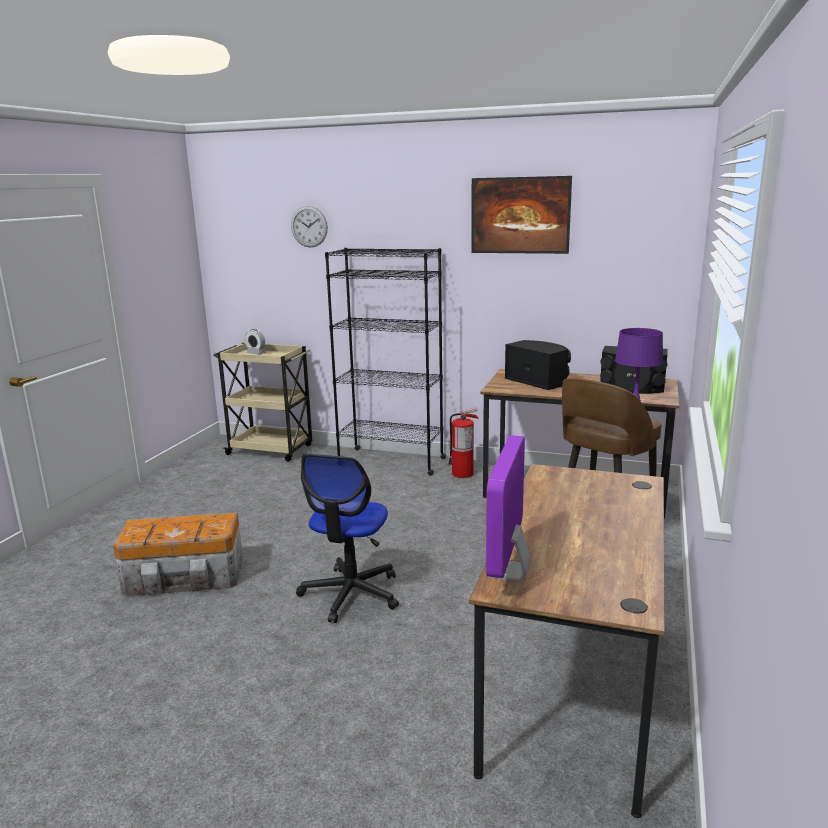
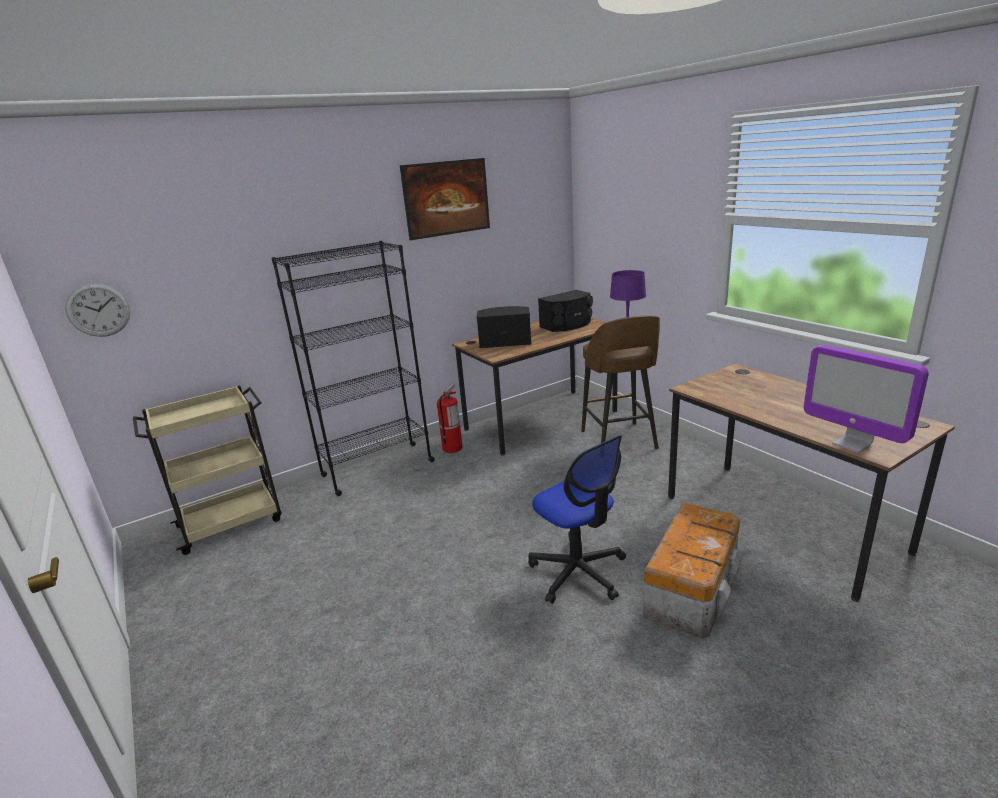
camera: 50 degrees left, 5 degrees up
storage box [113,512,243,596] -> storage box moved to [643,502,742,639]
alarm clock [245,329,266,355] -> none
wall clock [291,206,328,248] -> wall clock moved to [65,283,131,337]

